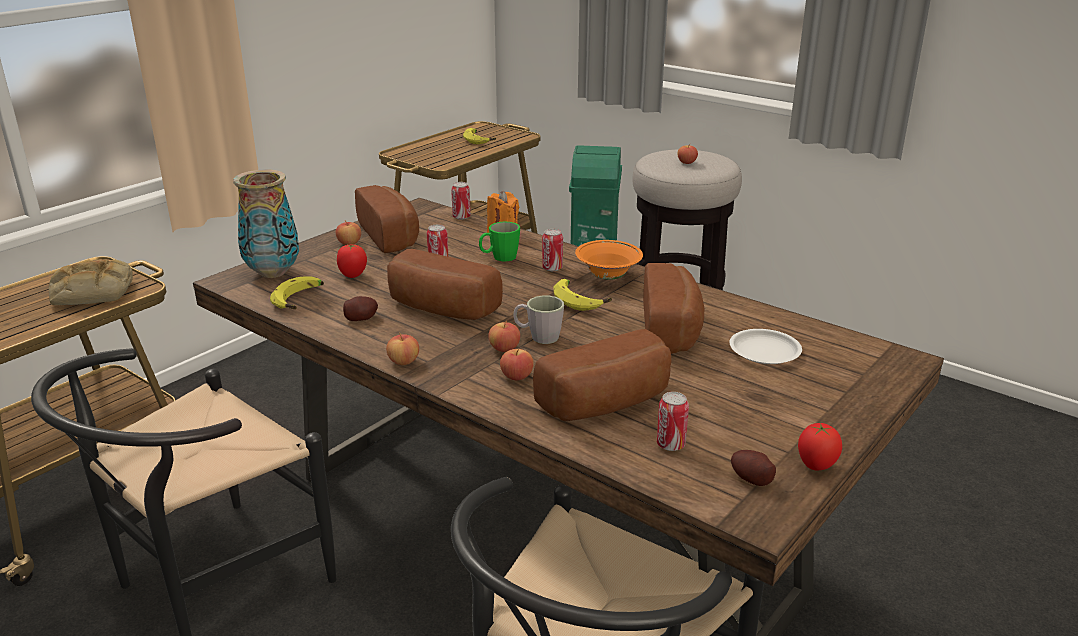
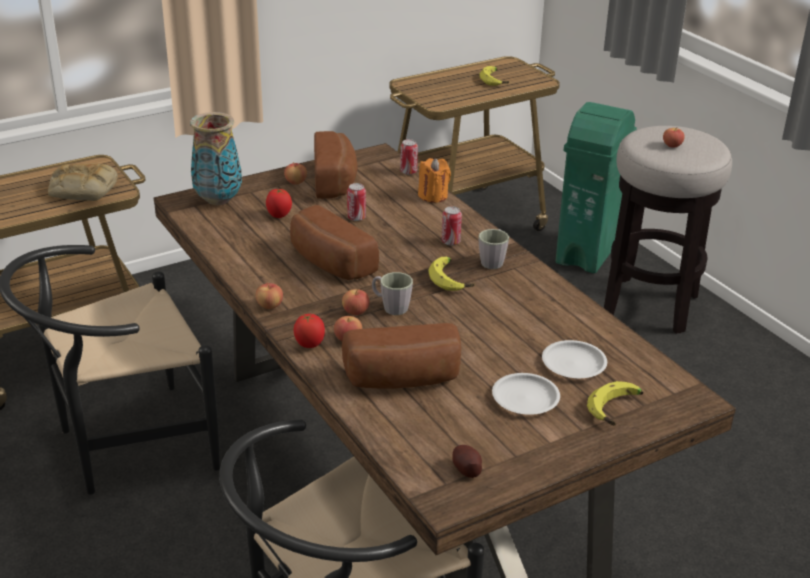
camera: 20 degrees right, 5 degrees up
banana [270,276,324,309] -> banana moved to [587,381,643,426]
potato [343,296,378,321] -> none
green mug [479,221,520,261] -> none
orange bowl [575,240,643,280] -> grey mug [479,229,509,269]
bread [643,263,704,354] -> none
can [657,392,689,451] -> none
tomato [798,423,842,470] -> tomato moved to [294,314,325,348]
none -> white plate [492,373,560,415]

